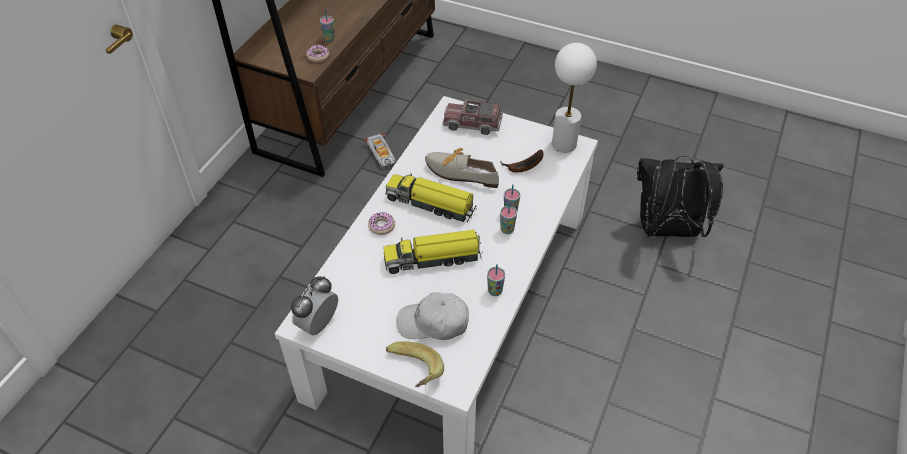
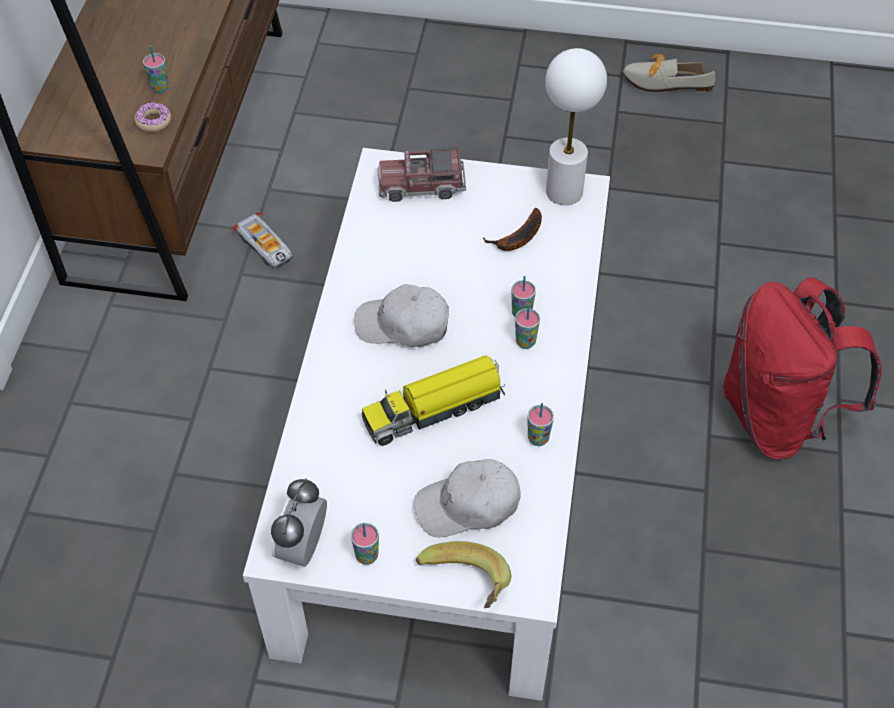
camera: 15 degrees left, 5 degrees up
donut [368,212,395,235] -> none
toy truck [385,173,477,222] -> white cap [354,284,449,347]
shoe [425,148,499,188] -> shoe moved to [623,54,715,92]
black backpack [637,156,724,237] -> none
none -> cup [351,523,379,565]
none -> red backpack [723,278,882,459]

